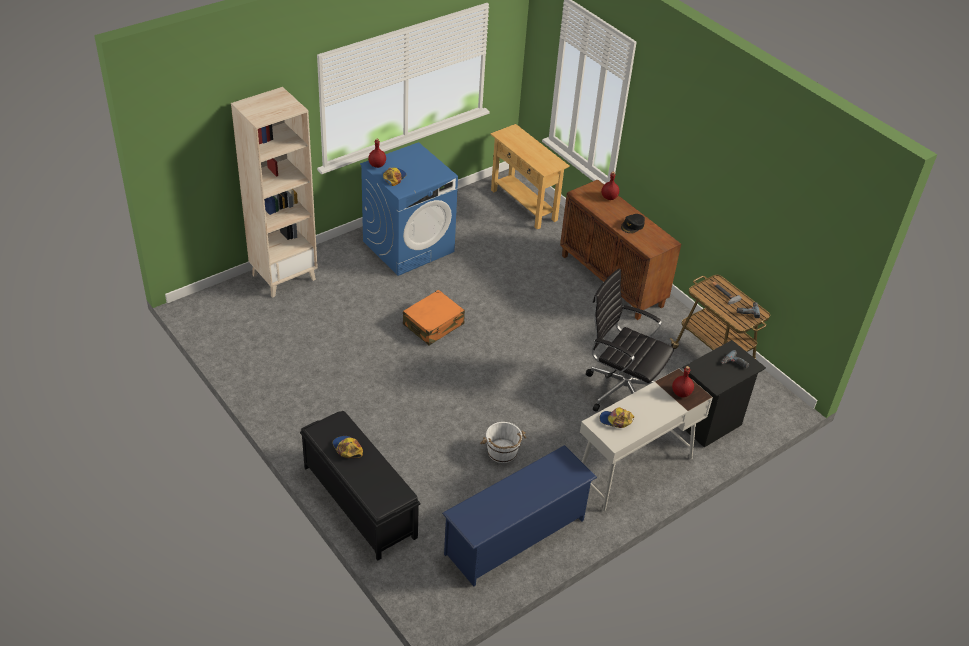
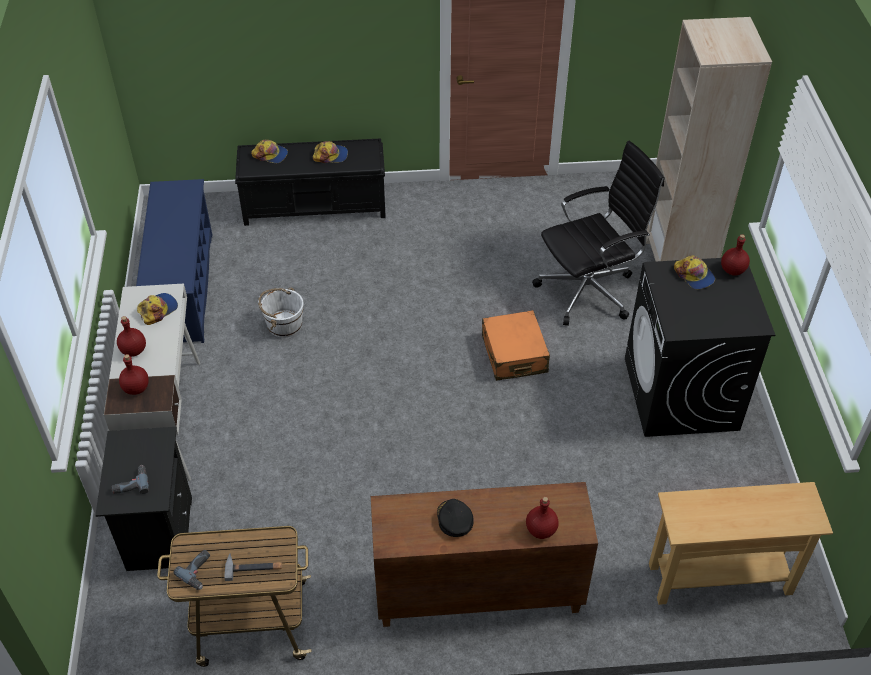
camera: 125 degrees right, 5 degrees up
blue washing machine [360,142,458,276] -> black washing machine [625,258,775,437]
black office chair [586,268,674,412] -> black office chair moved to [532,141,665,326]
none -> red bottle [117,316,146,357]
none -> cap [251,140,288,163]

